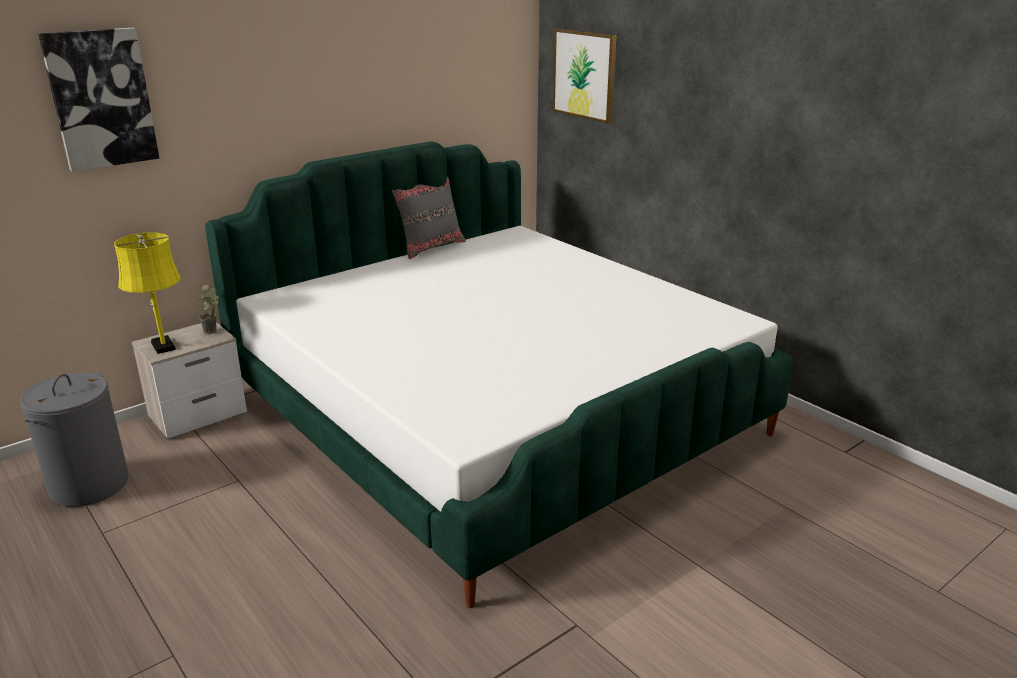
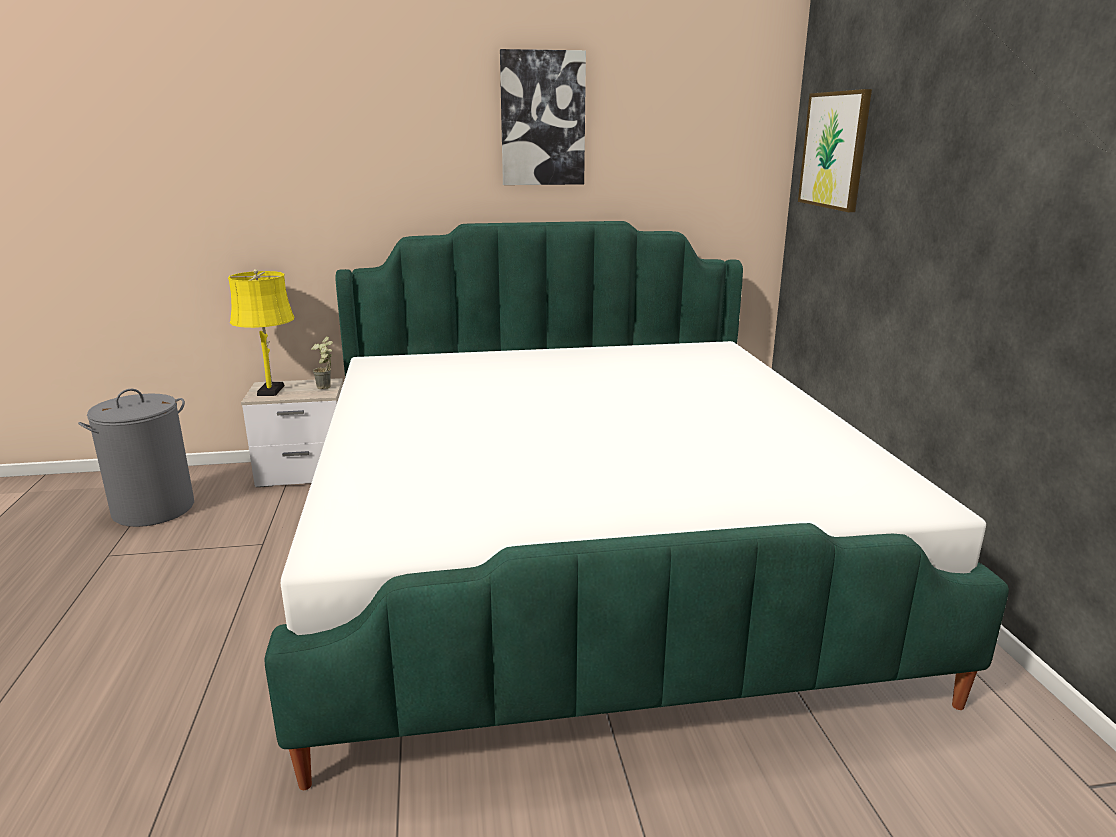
camera: 30 degrees right, 5 degrees down
picture [38,28,159,172] -> picture moved to [500,49,586,185]
grey pillow [392,176,466,260] -> none

